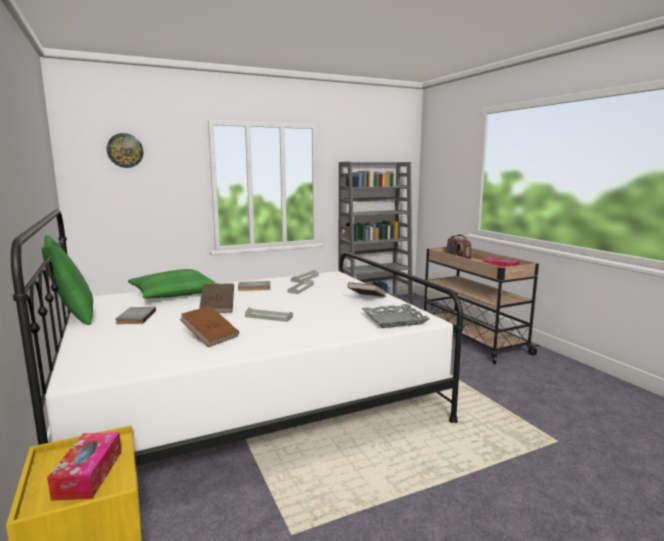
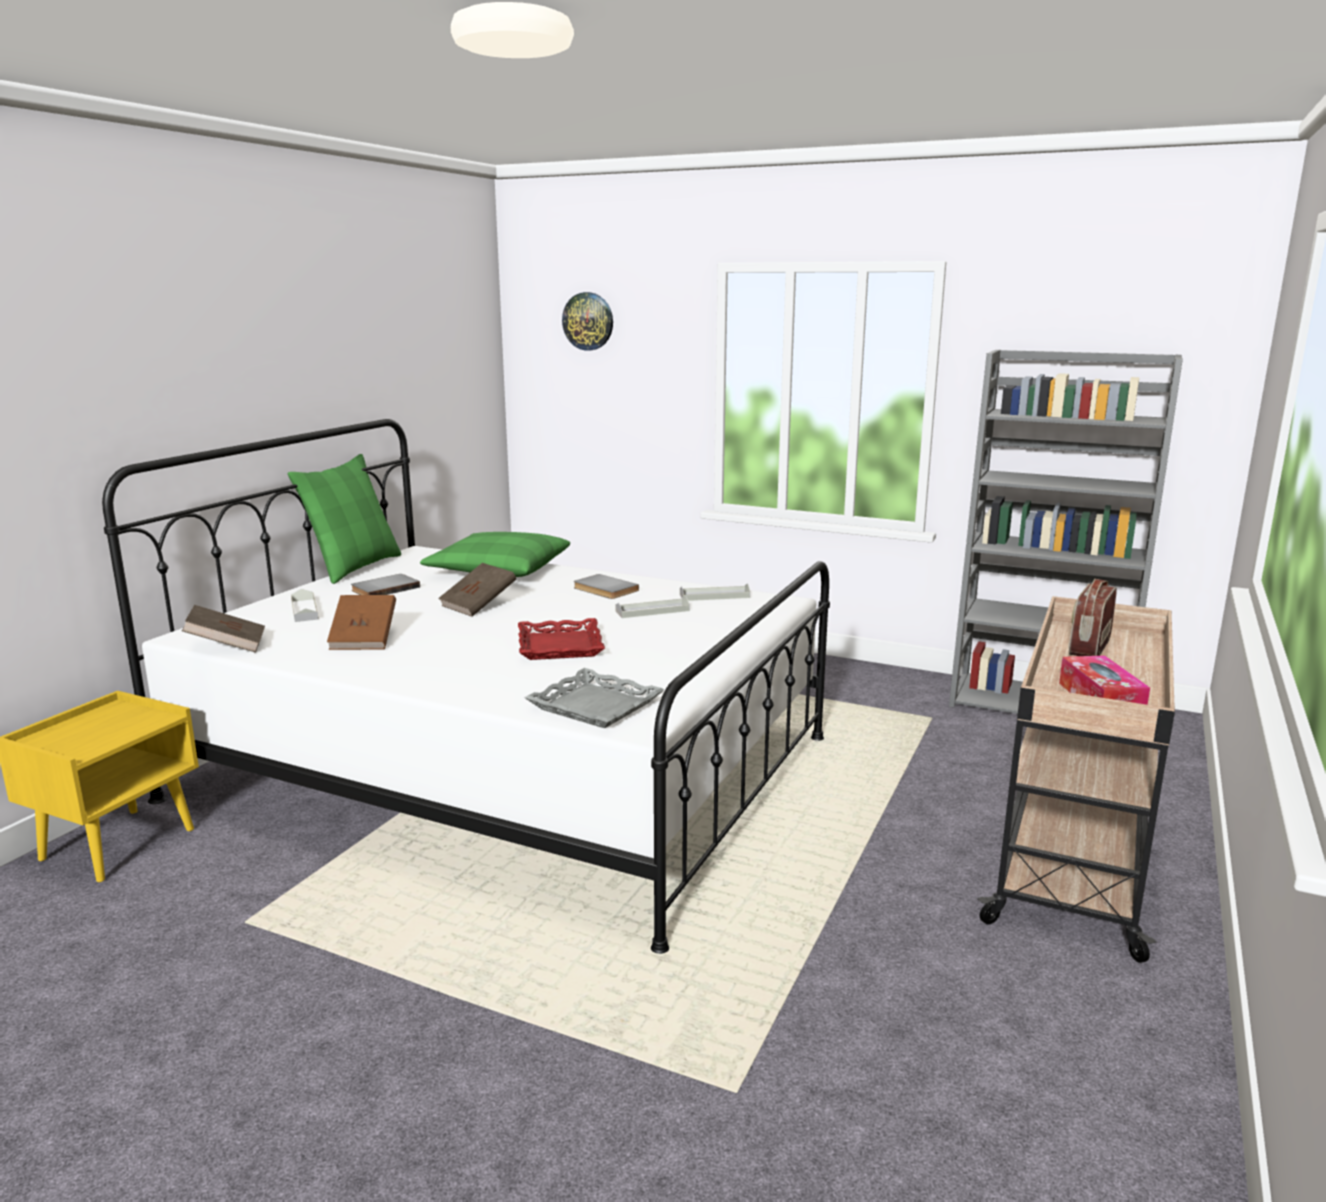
camera: 50 degrees right, 5 degrees up
tissue box [47,432,121,501] -> none
grey tray [245,307,293,322] -> grey tray moved to [291,589,319,622]
brown book [347,282,387,297] -> brown book moved to [182,605,265,653]
none -> red tray [518,618,605,660]

